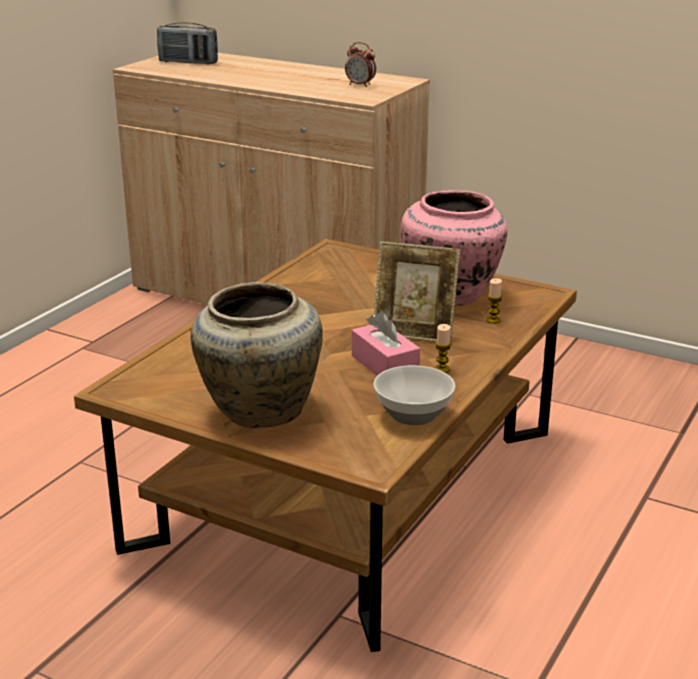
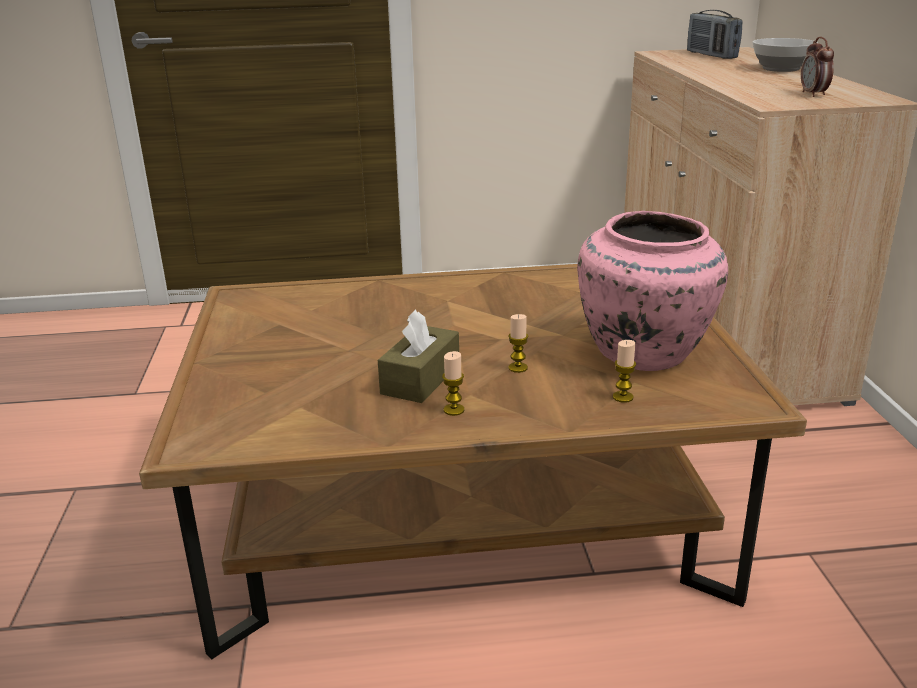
camera: 55 degrees right, 0 degrees up
beige vase [191,282,323,428] -> none
pink tissue box [352,311,420,376] -> brown tissue box [378,310,459,403]
bowl [373,365,456,425] -> bowl moved to [752,38,818,72]
picture frame [374,241,460,342] -> candle [508,314,528,373]

